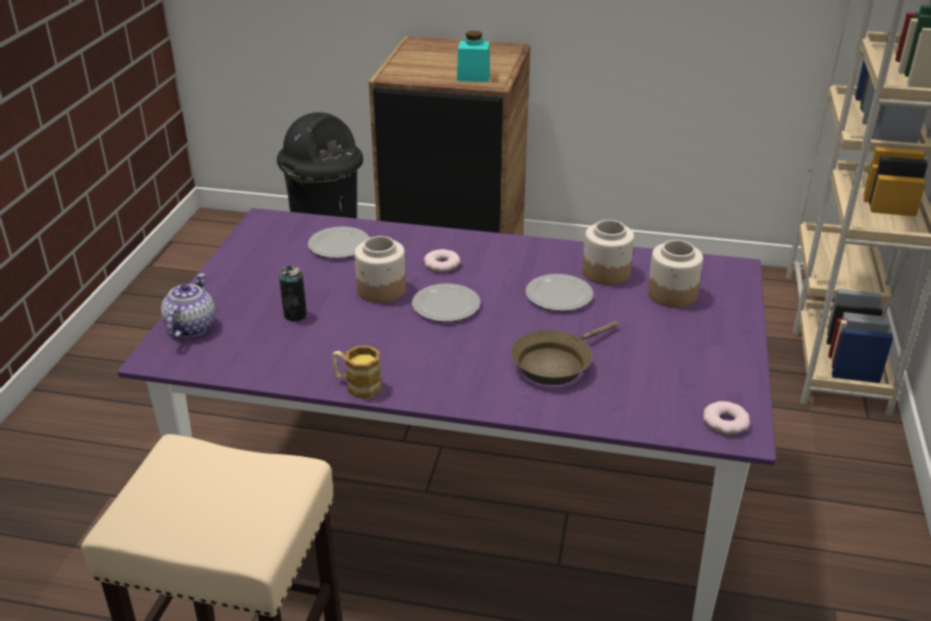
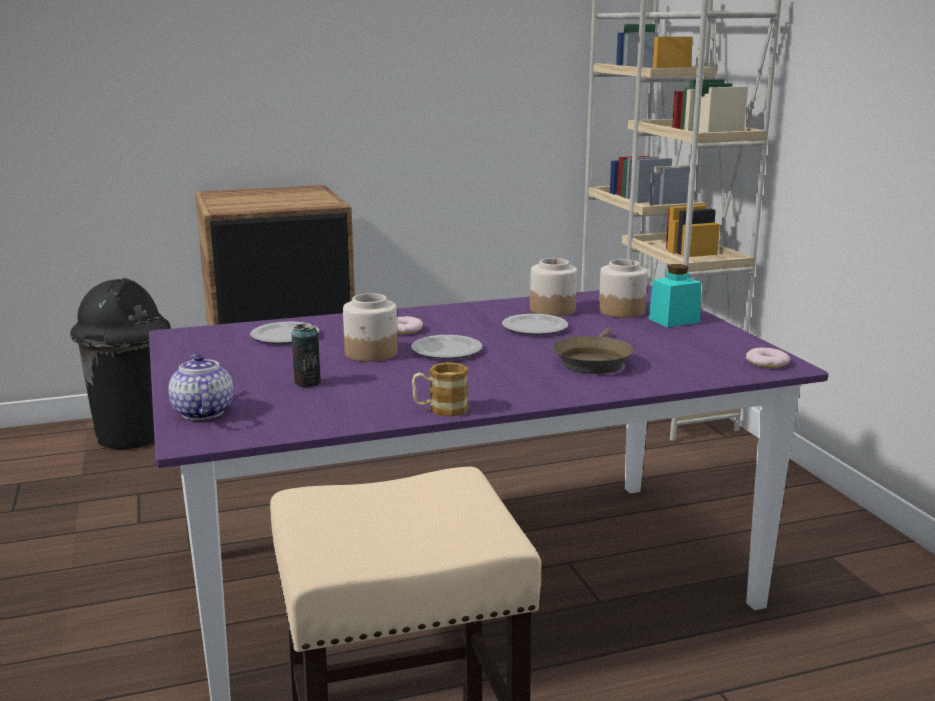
camera: 30 degrees left, 15 degrees down
turquoise jar [457,31,490,82] -> turquoise jar moved to [649,264,701,328]

